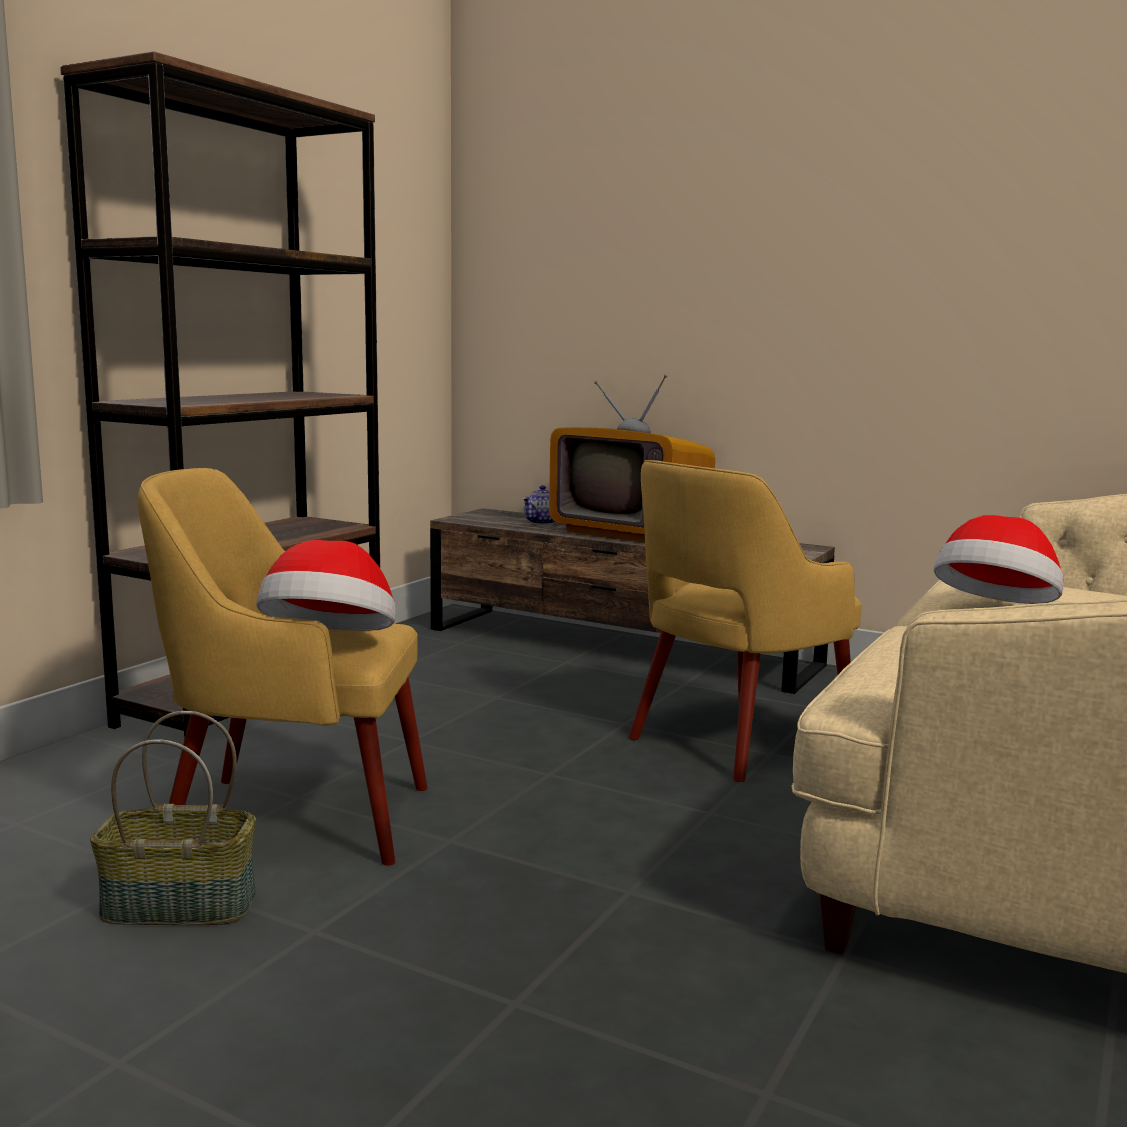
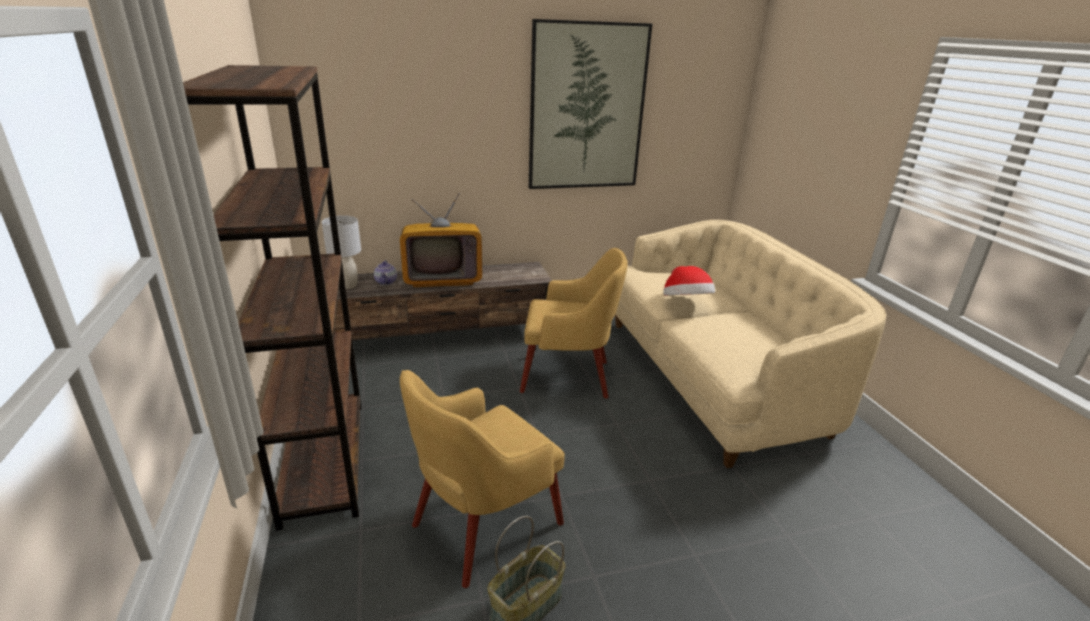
camera: 45 degrees left, 15 degrees up
hat [256,540,395,631] -> none
yellow armchair [628,460,862,782] -> yellow armchair turned 90 degrees counterclockwise [520,248,628,399]
none -> grey table lamp [322,215,361,289]
none -> picture [529,19,652,189]

